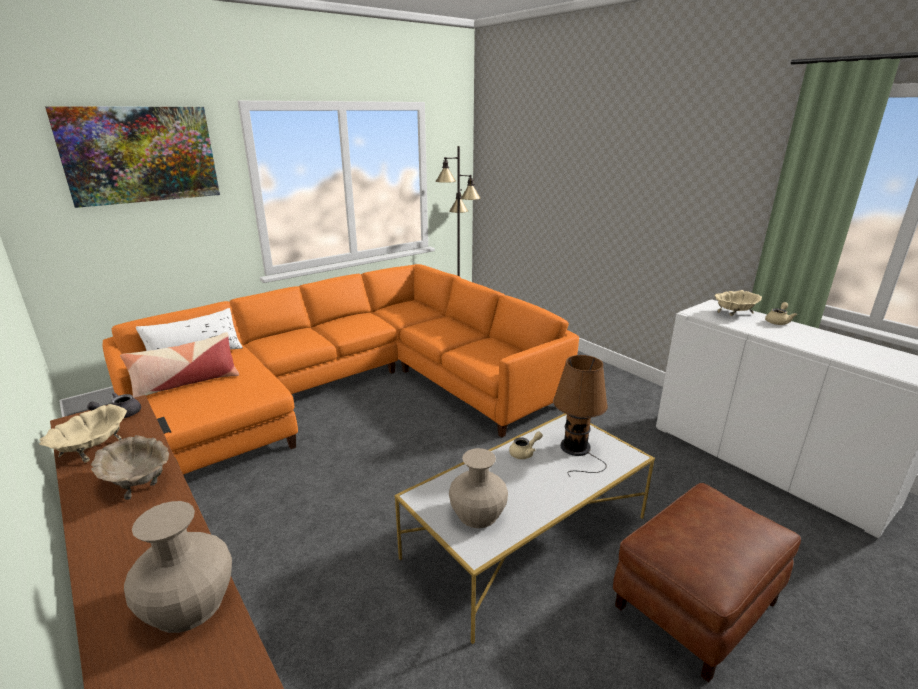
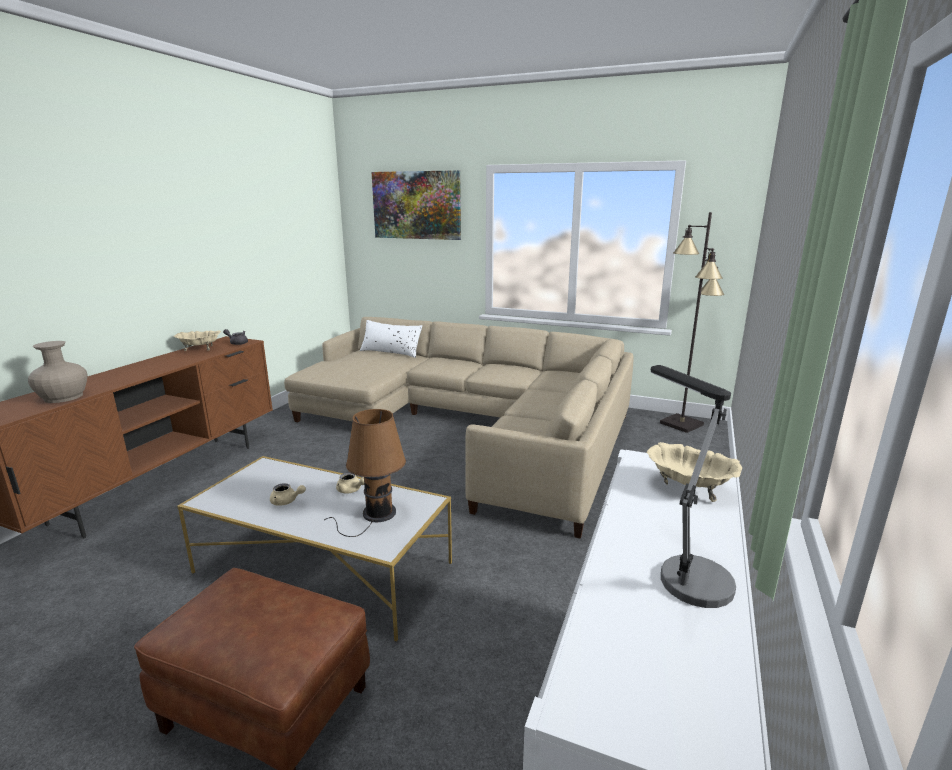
camera: 60 degrees right, 5 degrees down
beige bowl [91,435,169,500] -> none
orange sofa [103,264,579,475] -> beige sofa [284,317,633,539]
pillow [120,332,239,398] -> none
beige vase [449,448,508,528] -> none
beige teapot [765,302,797,325] -> beige teapot moved to [270,483,306,506]
none -> table lamp [651,365,736,608]

